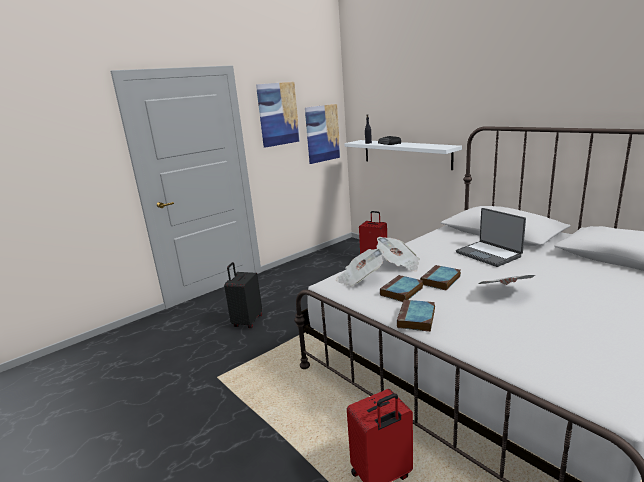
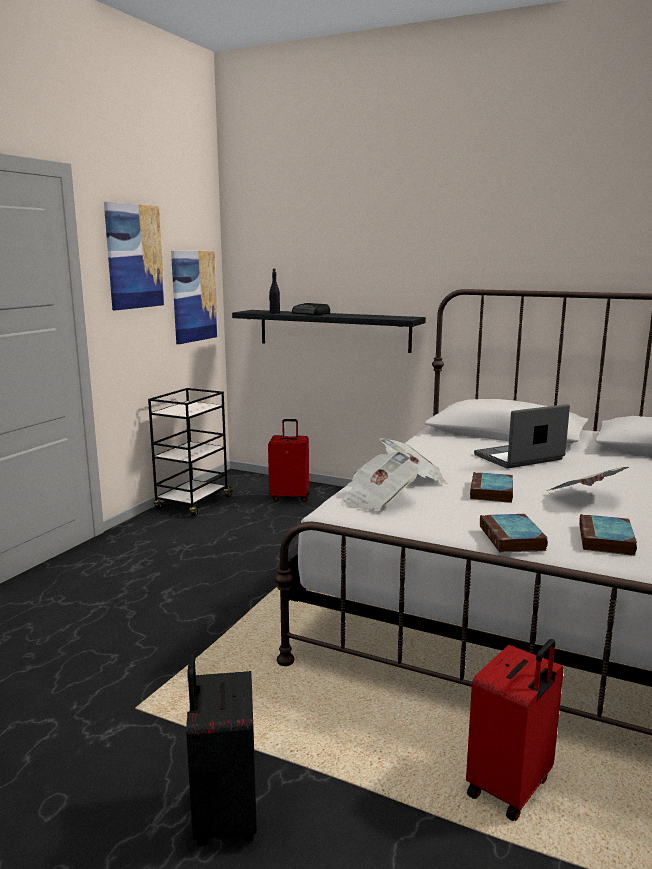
camera: 25 degrees left, 5 degrees down
black suitcase [224,262,262,328] -> black suitcase moved to [186,653,257,846]
white shelf [344,140,462,170] -> black shelf [232,310,426,353]
book [380,275,423,302] -> book moved to [579,514,637,556]
laptop [456,208,526,267] -> laptop turned 120 degrees clockwise [474,404,570,468]
none -> black cart [148,388,233,516]

